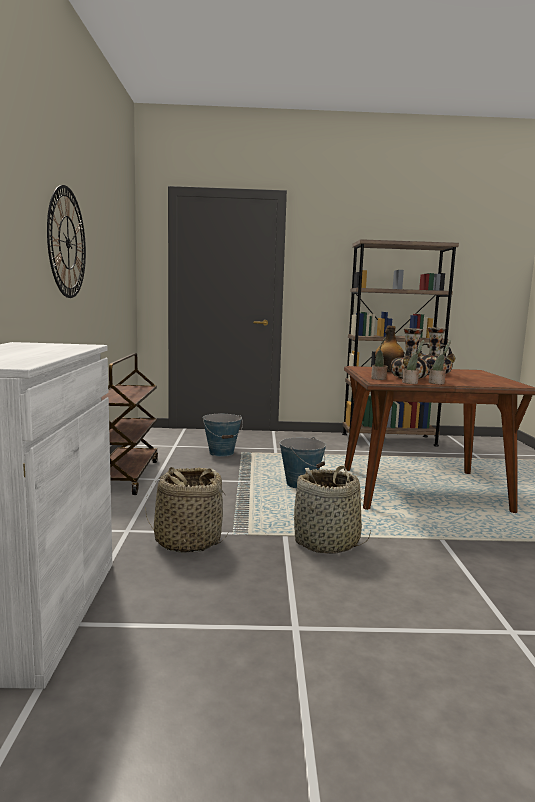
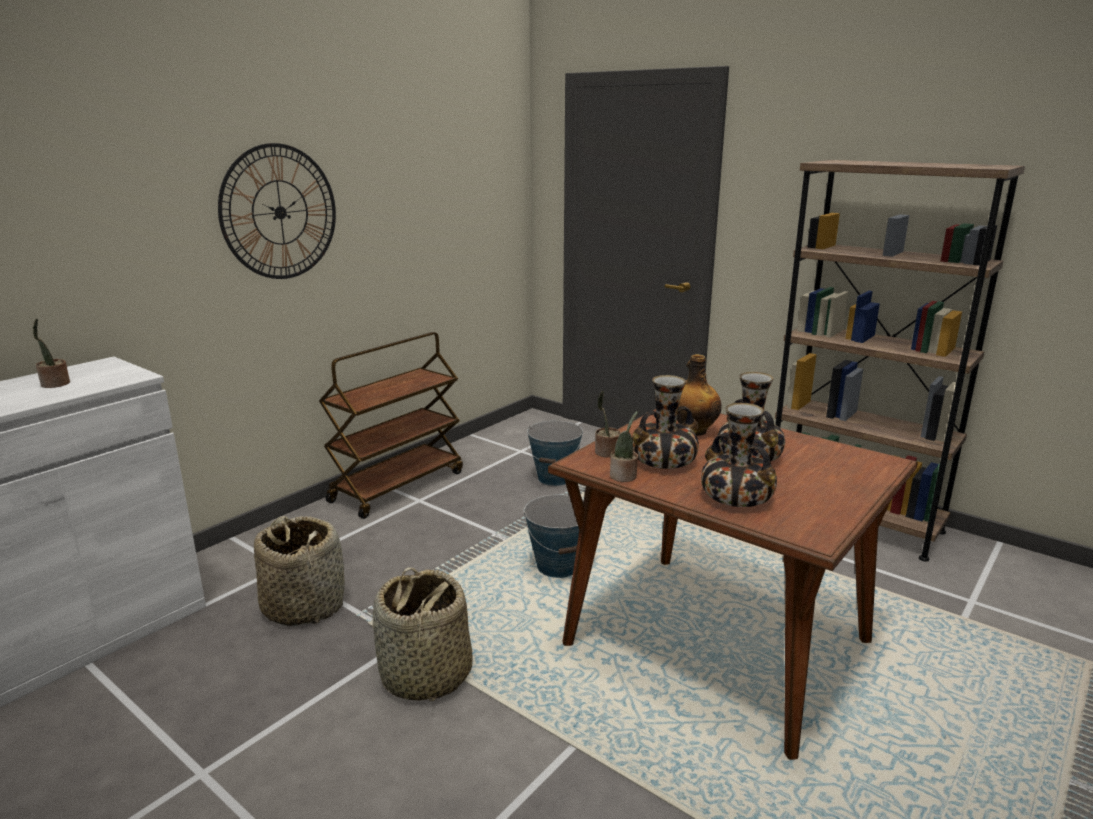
camera: 40 degrees right, 10 degrees up
potted plant [429,340,451,384] -> potted plant moved to [32,318,70,388]
none -> vase [701,403,777,507]

